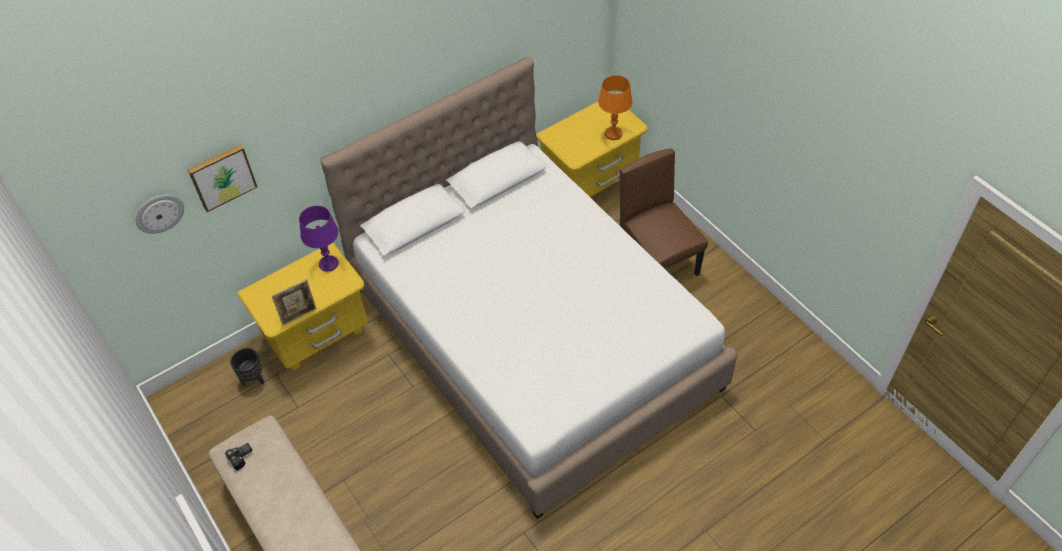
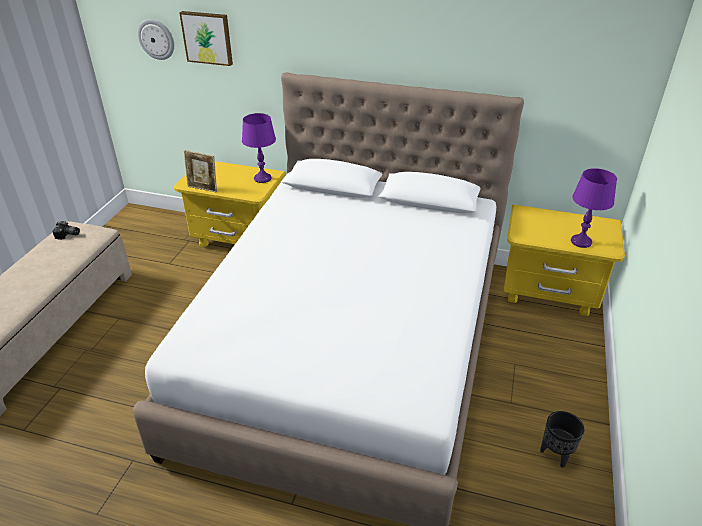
camera: 50 degrees right, 15 degrees down
black planter [230,348,264,386] -> black planter moved to [540,411,584,468]
orange table lamp [598,75,632,140] -> purple table lamp [571,168,617,248]
brown chair [620,148,708,276] -> none

